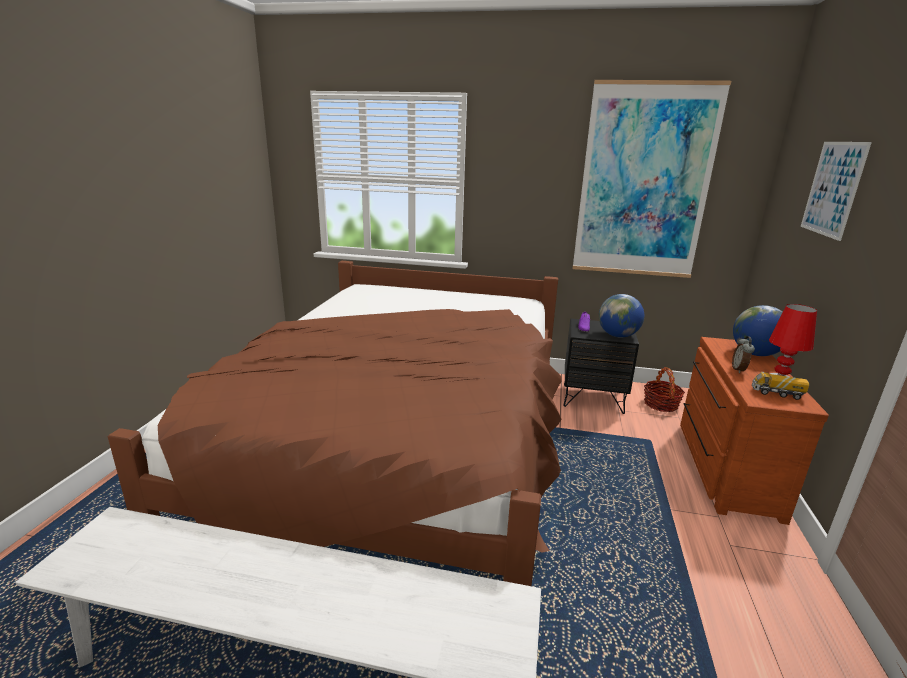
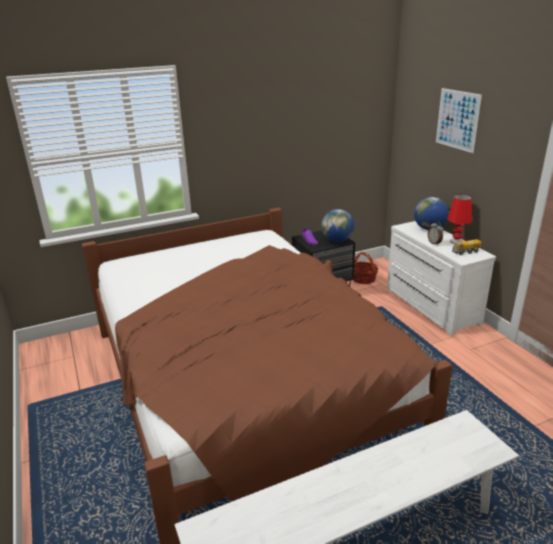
camera: 35 degrees left, 5 degrees up
picture [573,80,731,278] -> none
brown dresser [680,337,829,525] -> white dresser [387,221,496,335]

